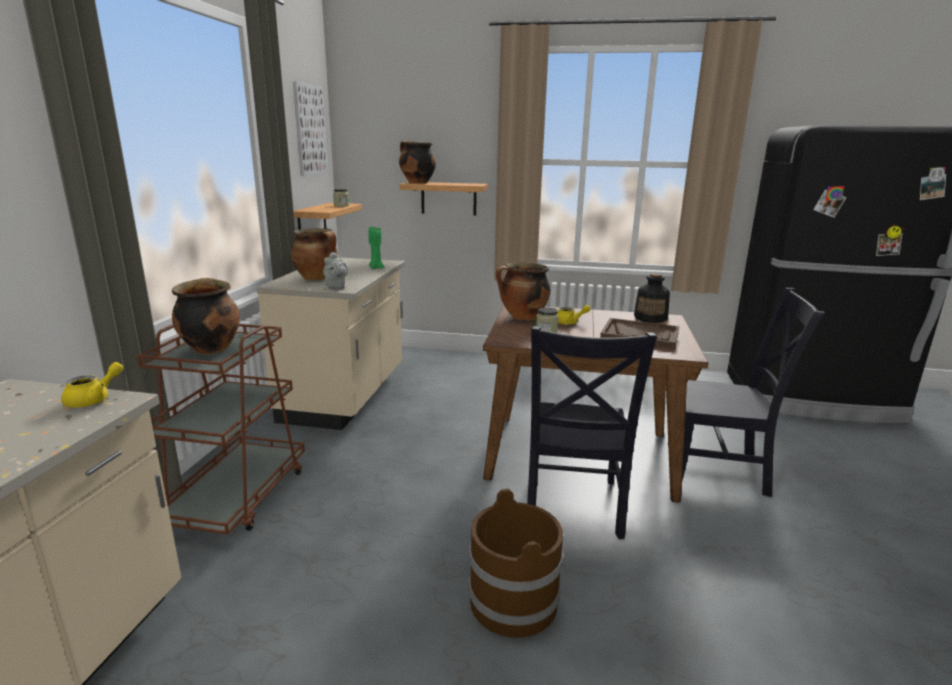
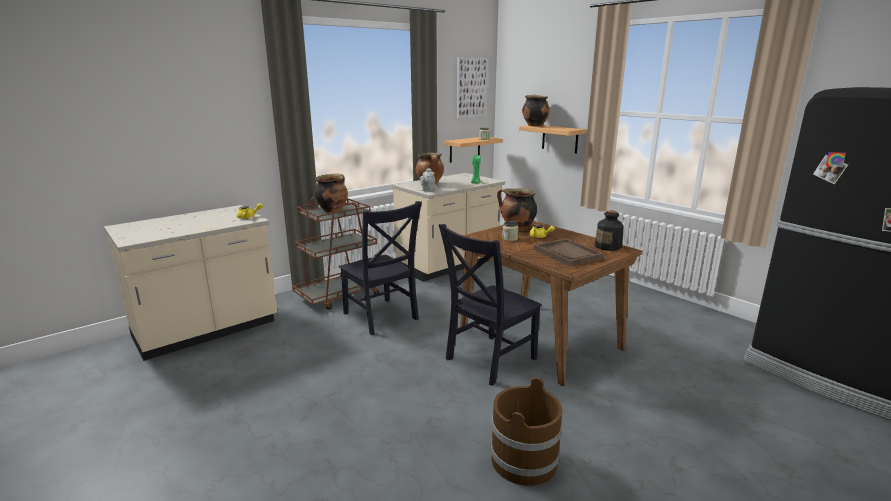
camera: 40 degrees right, 0 degrees up
brown bucket [469,489,563,638] -> brown bucket moved to [491,377,562,486]
black chair [682,288,824,497] -> black chair moved to [339,201,422,335]

